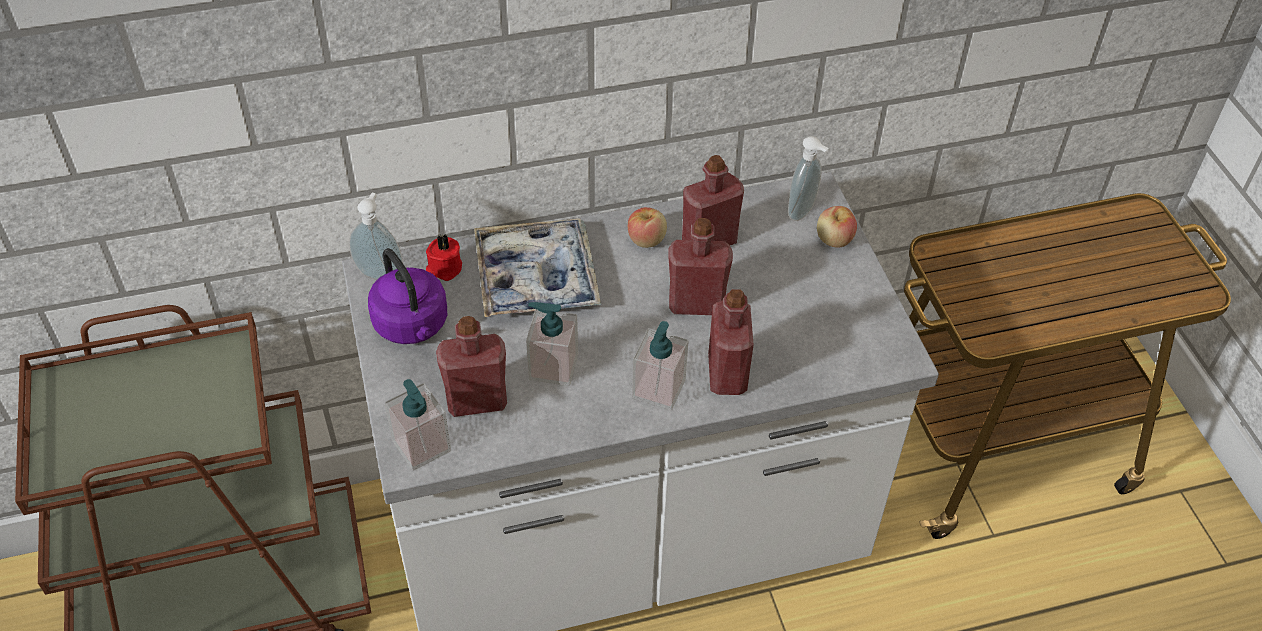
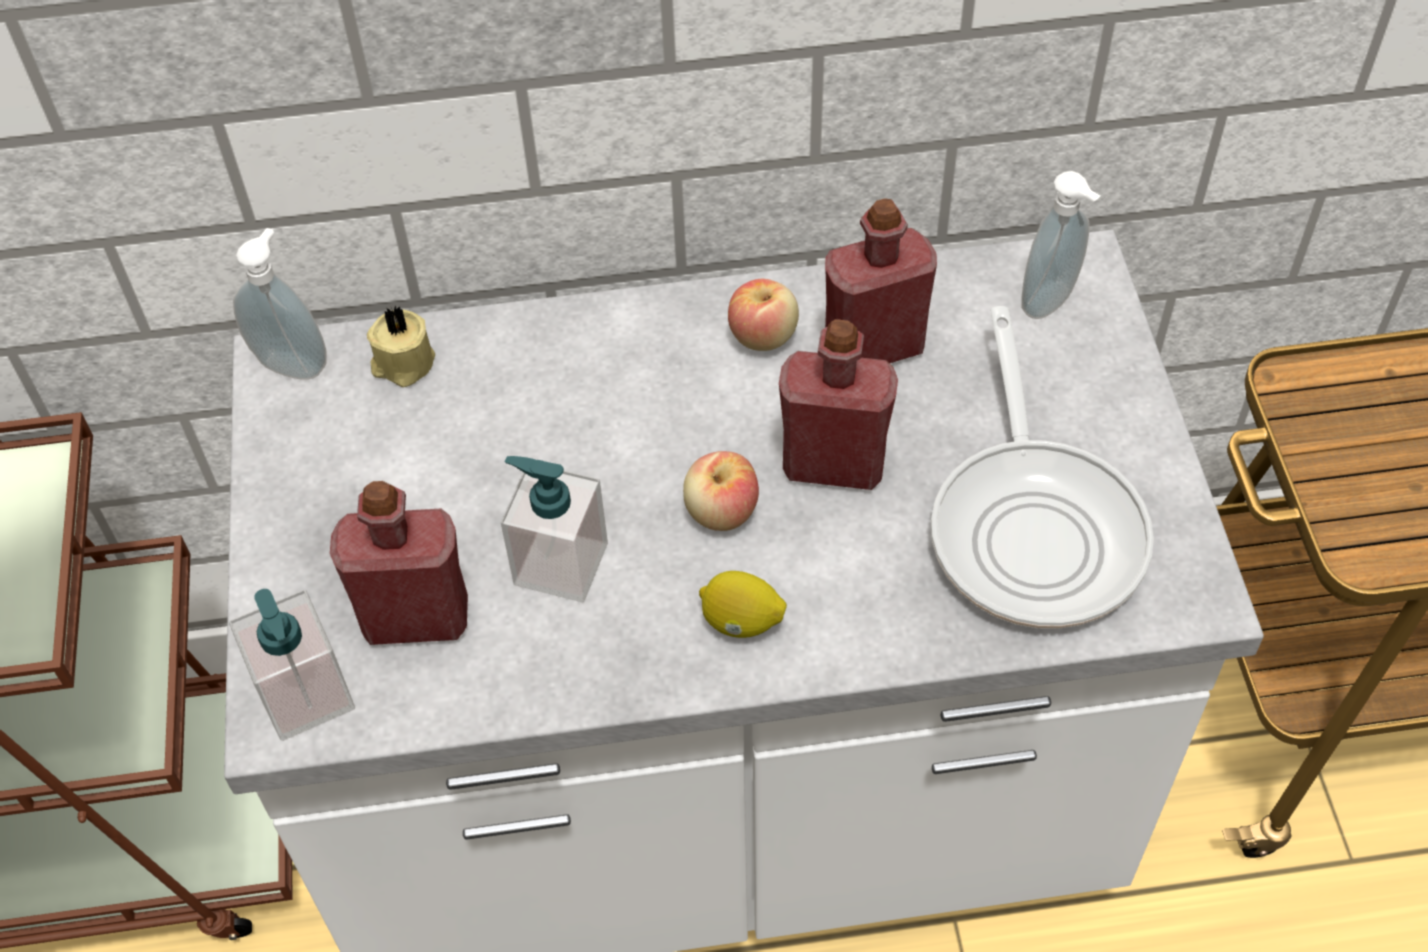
camera: 10 degrees right, 5 degrees up
purple kettle [368,248,447,344] -> none
red candle [426,234,462,281] -> beige candle [367,305,435,387]
tray [474,219,601,317] -> none
soap dispenser [632,321,688,410] -> lemon [699,571,787,638]
red bottle [708,289,754,395] -> none
apple [817,206,857,248] -> apple moved to [683,451,759,531]
none -> frying pan [931,306,1154,629]

